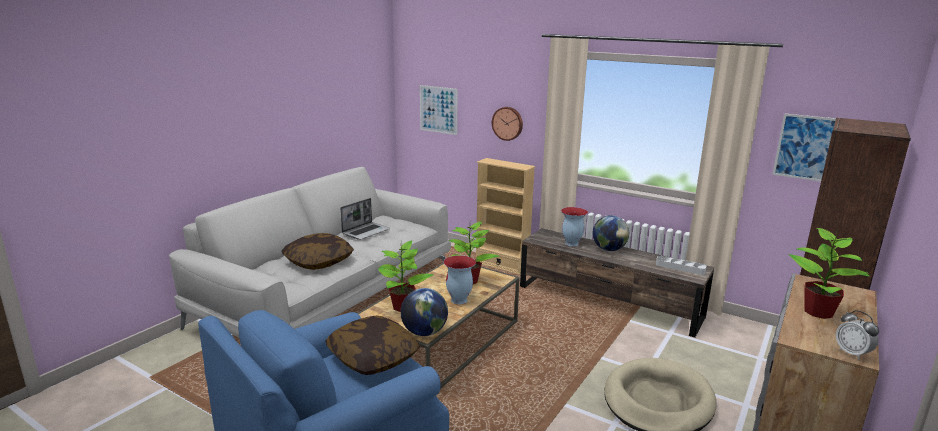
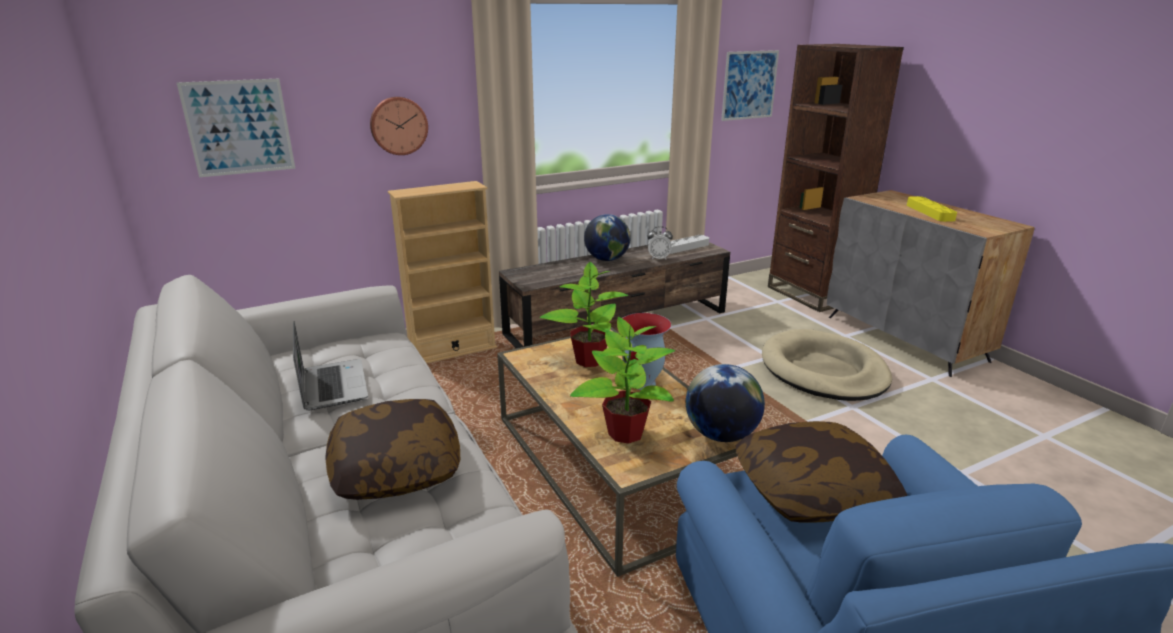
camera: 60 degrees left, 5 degrees up
vase [561,207,588,247] -> none
potted plant [788,227,869,319] -> yellow tray [907,196,957,222]
alarm clock [836,310,879,360] -> alarm clock moved to [647,226,673,260]

